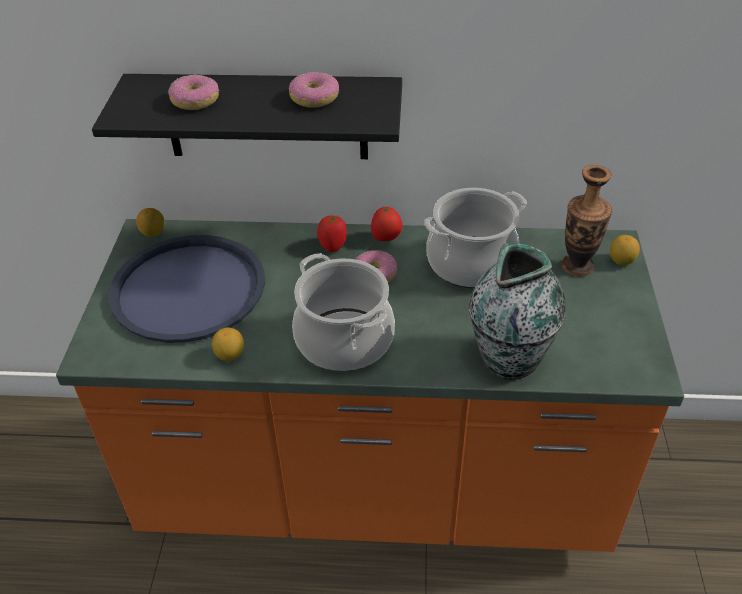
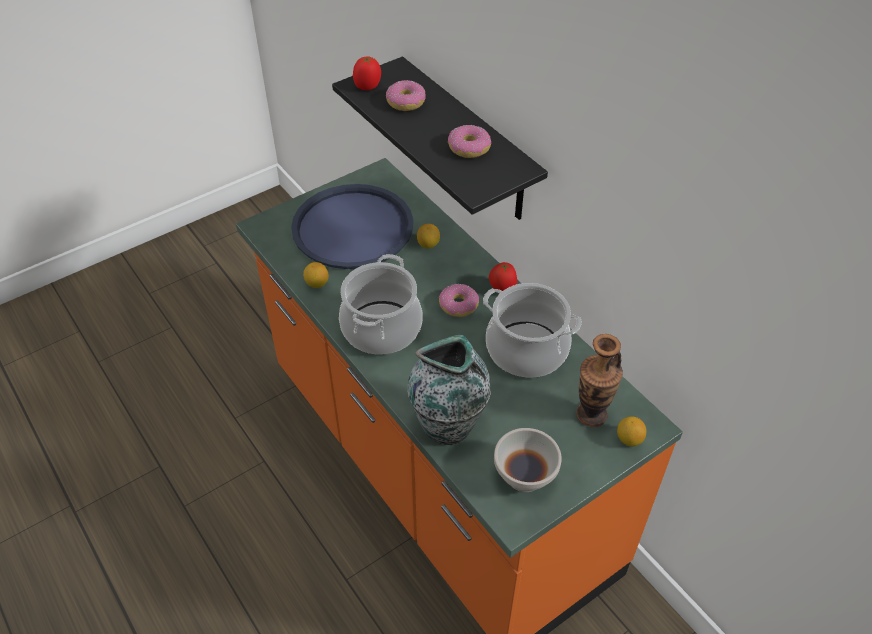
camera: 50 degrees right, 5 degrees up
lemon [136,208,164,237] -> lemon moved to [417,224,440,249]
tomato [317,215,347,252] -> tomato moved to [353,56,381,90]
none -> white bowl [494,428,562,492]

